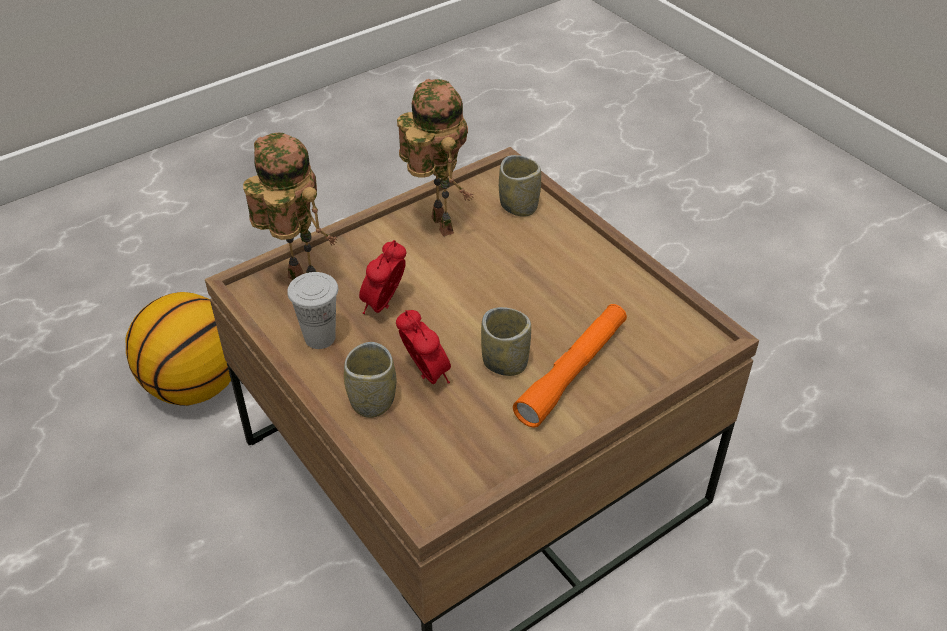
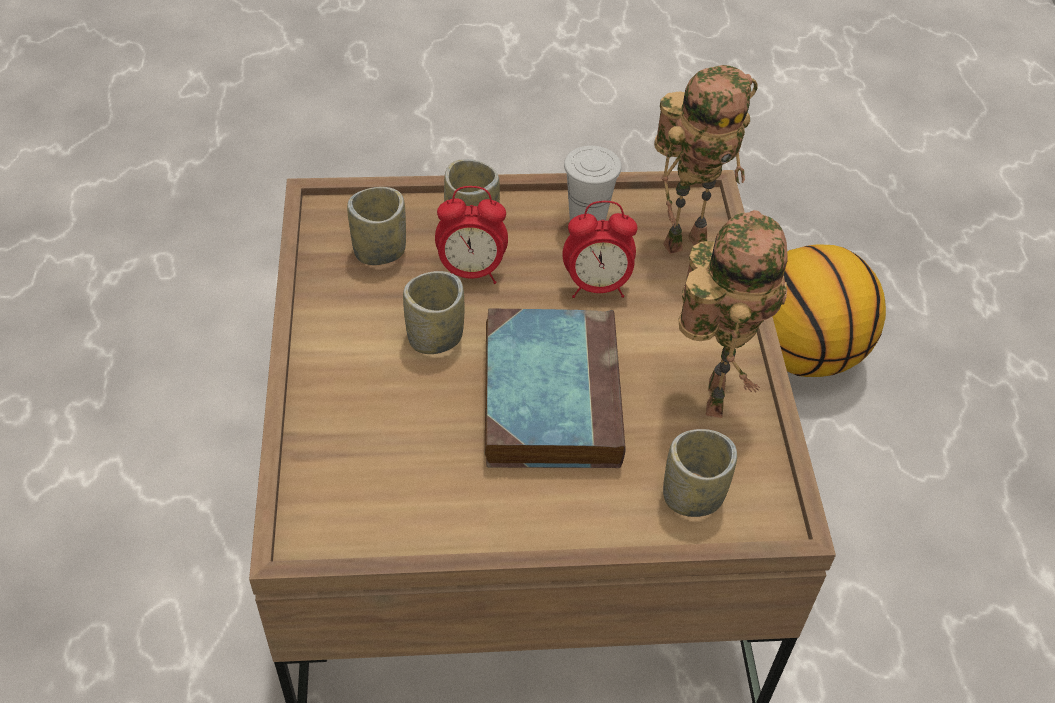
camera: 120 degrees right, 5 degrees up
alarm clock [359,240,406,314] -> alarm clock turned 120 degrees clockwise [562,201,638,298]
toy robot [397,79,474,236] -> toy robot turned 90 degrees counterclockwise [679,210,788,418]
orange flashlight [513,304,627,428] -> none
none -> cup [347,187,406,265]
none -> book [485,309,626,468]

